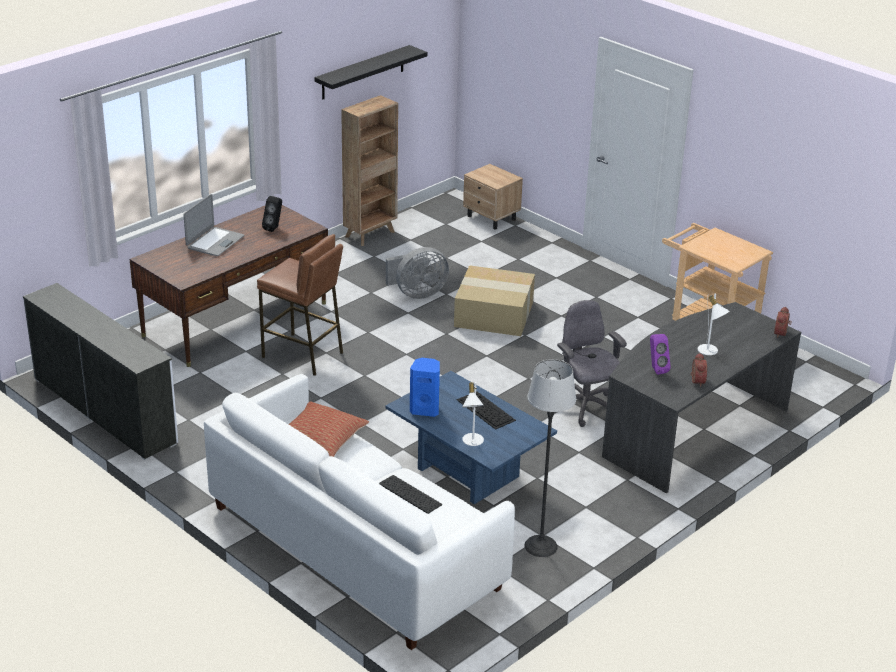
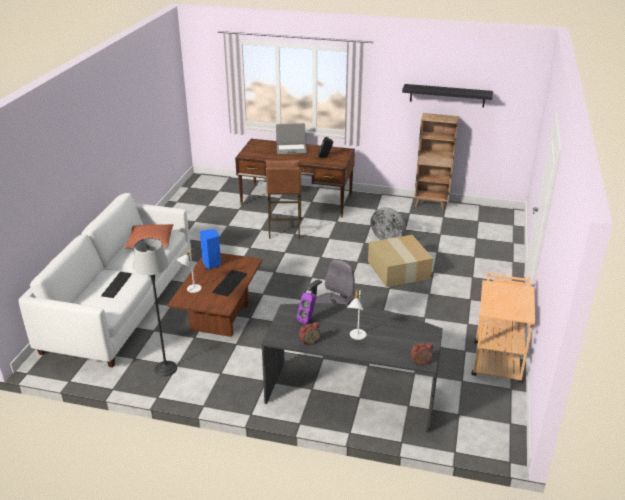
camera: 60 degrees right, 0 degrees up
white dresser [23,283,178,460] -> none
blue coffee table [385,371,557,504] -> brown coffee table [168,253,263,337]
beige nightstand [463,164,523,230] -> none

